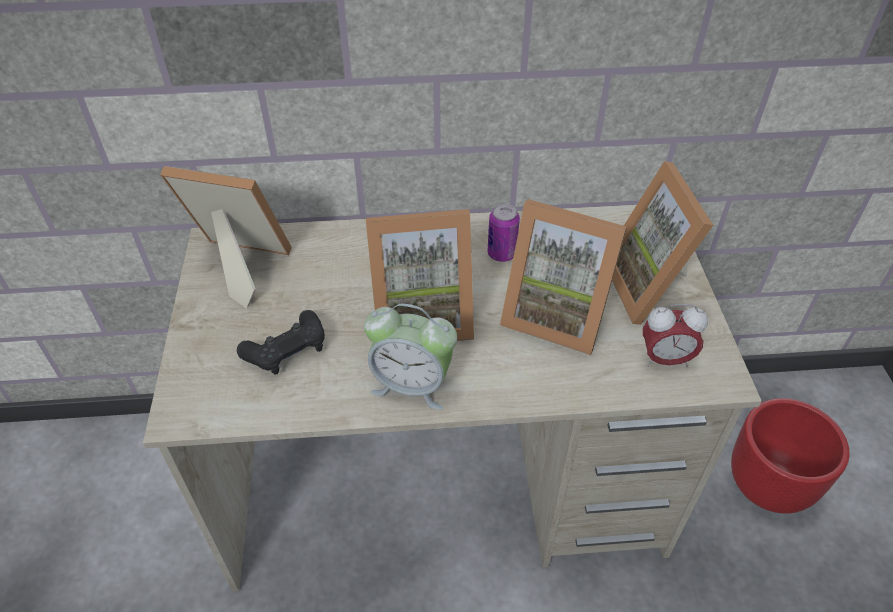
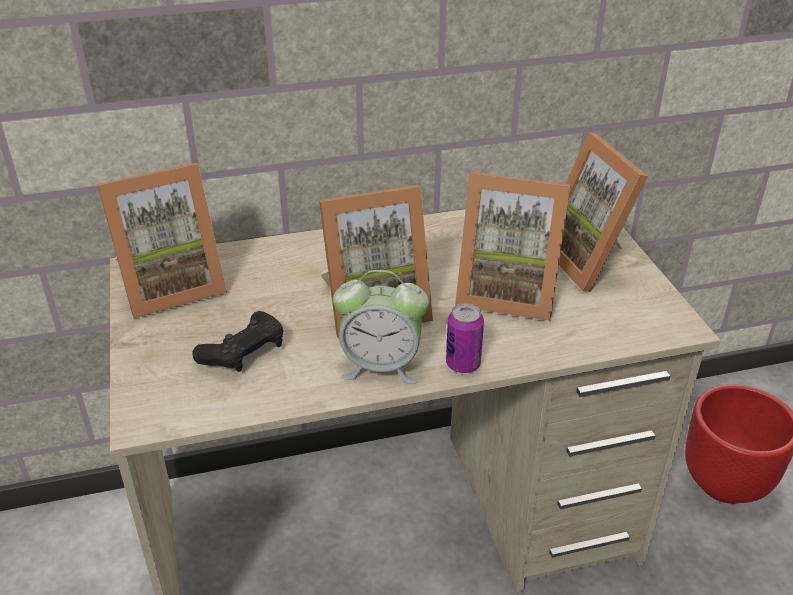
camera: 10 degrees left, 10 degrees down
picture frame [160,166,292,308] -> picture frame turned 150 degrees clockwise [97,163,227,318]
can [488,204,520,262] -> can moved to [446,303,484,373]
alarm clock [643,304,708,367] -> none

